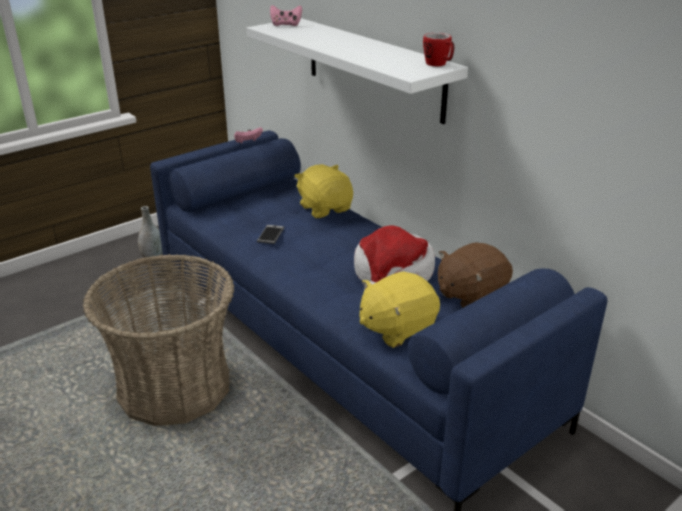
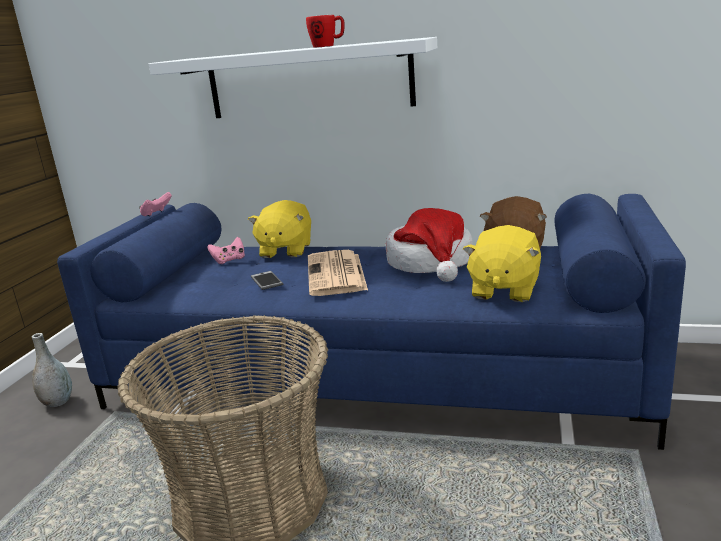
camera: 35 degrees left, 10 degrees down
pink game controller [270,5,302,26] -> pink game controller moved to [207,237,245,264]
yellow plush toy [295,164,353,218] -> yellow plush toy turned 105 degrees counterclockwise [248,200,311,258]
mug [423,33,455,66] -> mug moved to [306,15,344,48]
none -> newspaper [308,250,368,296]

